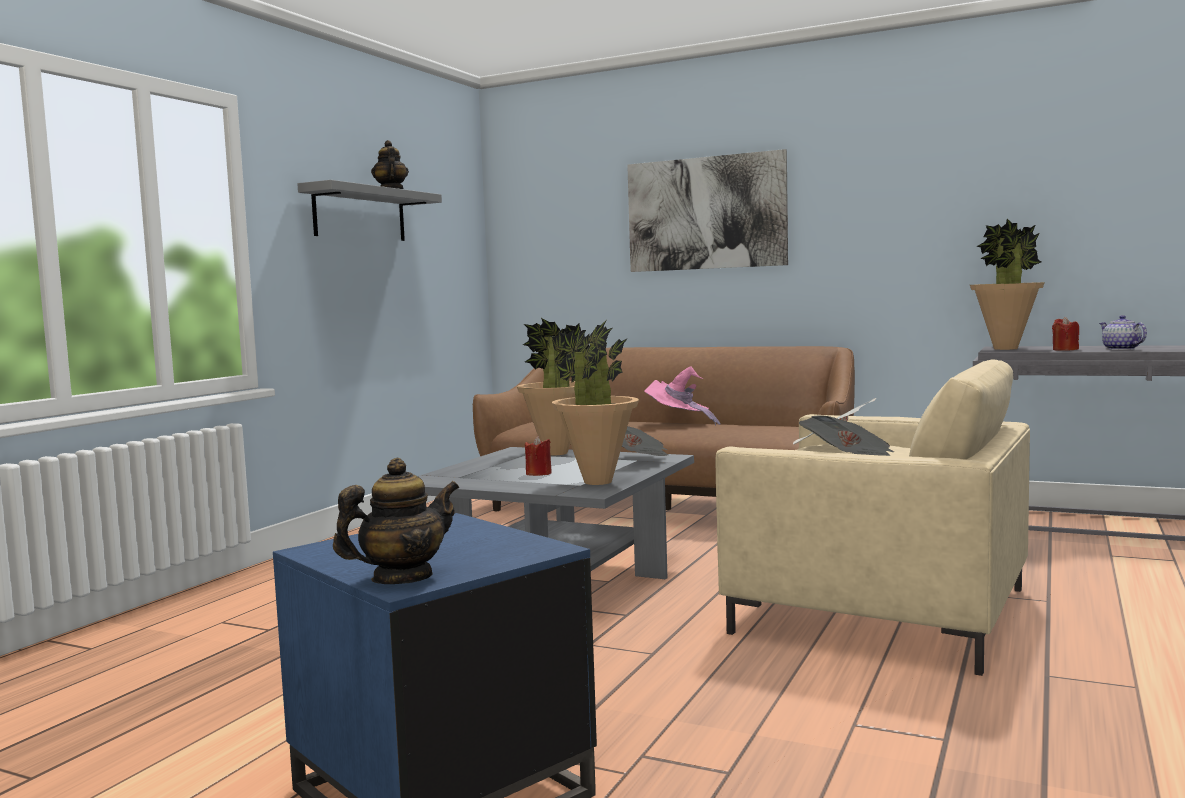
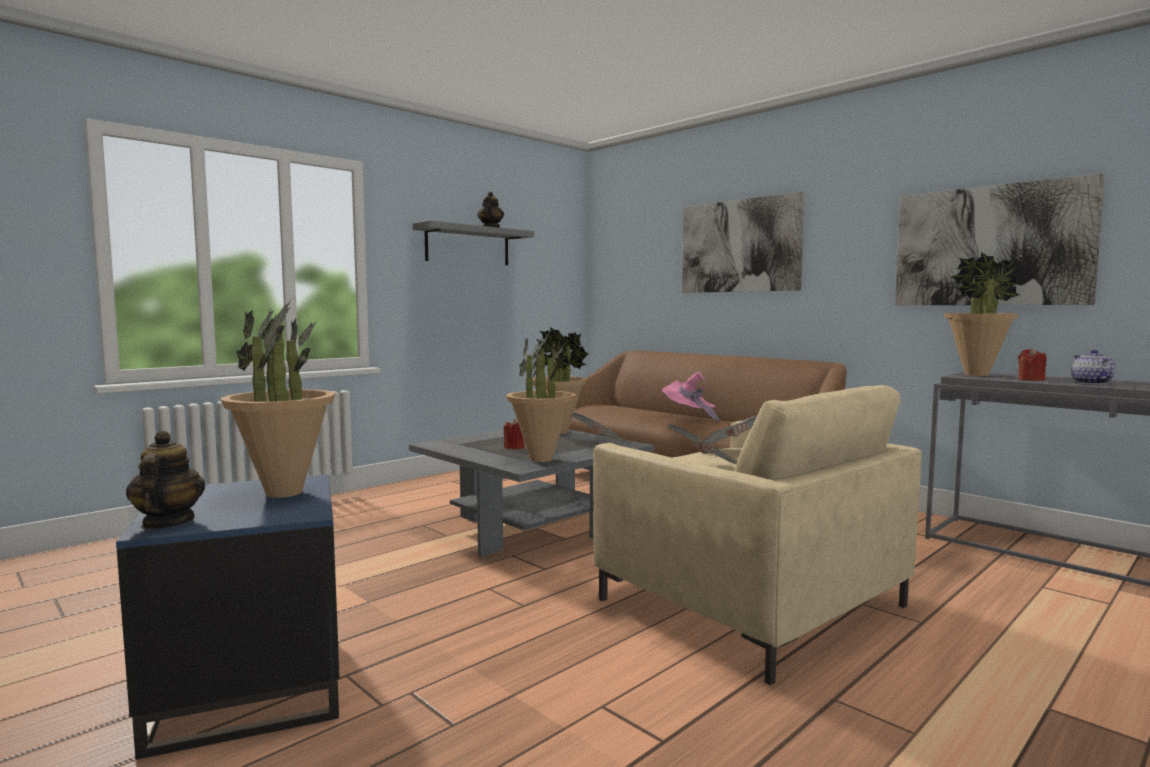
camera: 20 degrees right, 0 degrees up
teapot [333,458,459,584] -> teapot turned 90 degrees counterclockwise [126,430,206,529]
none -> potted plant [221,299,335,498]
none -> picture [895,173,1105,305]

